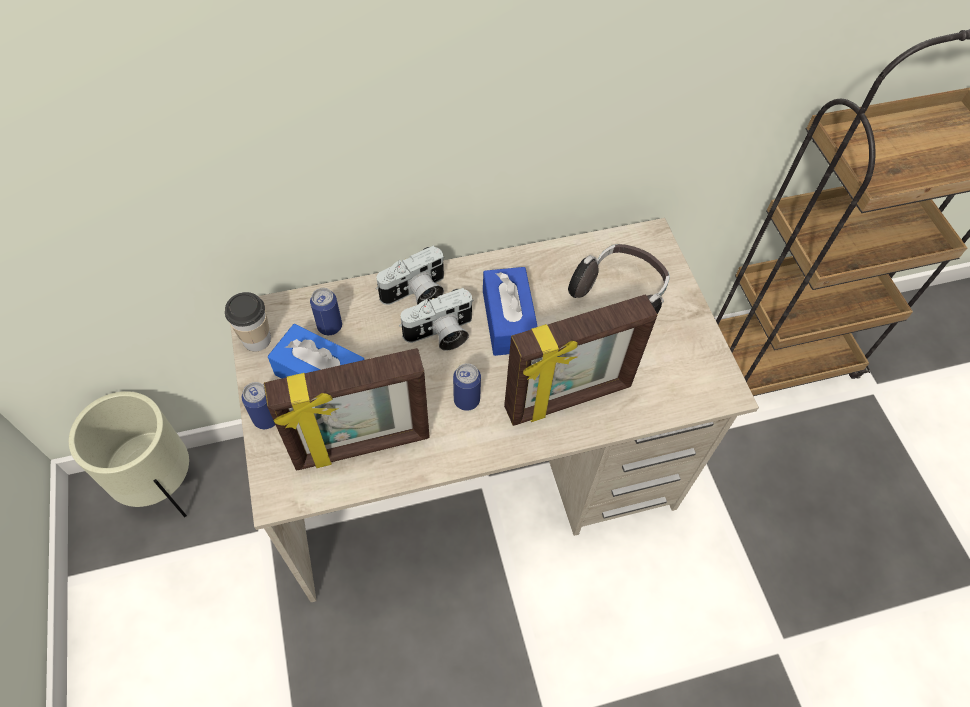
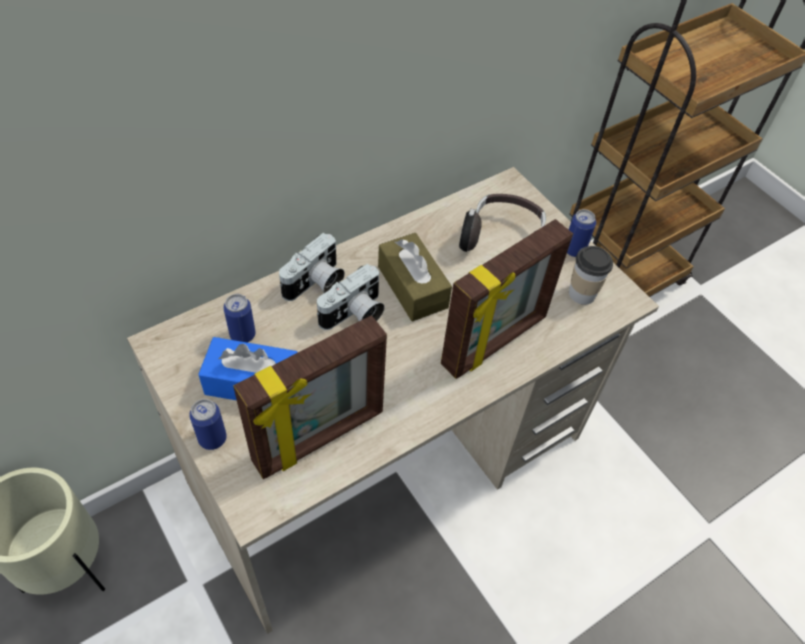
camera: 20 degrees left, 5 degrees down
cup [225,292,271,352] -> cup moved to [569,246,613,305]
can [453,363,481,411] -> can moved to [567,209,596,257]
blue tissue box [483,267,538,356] -> brown tissue box [378,233,452,321]

